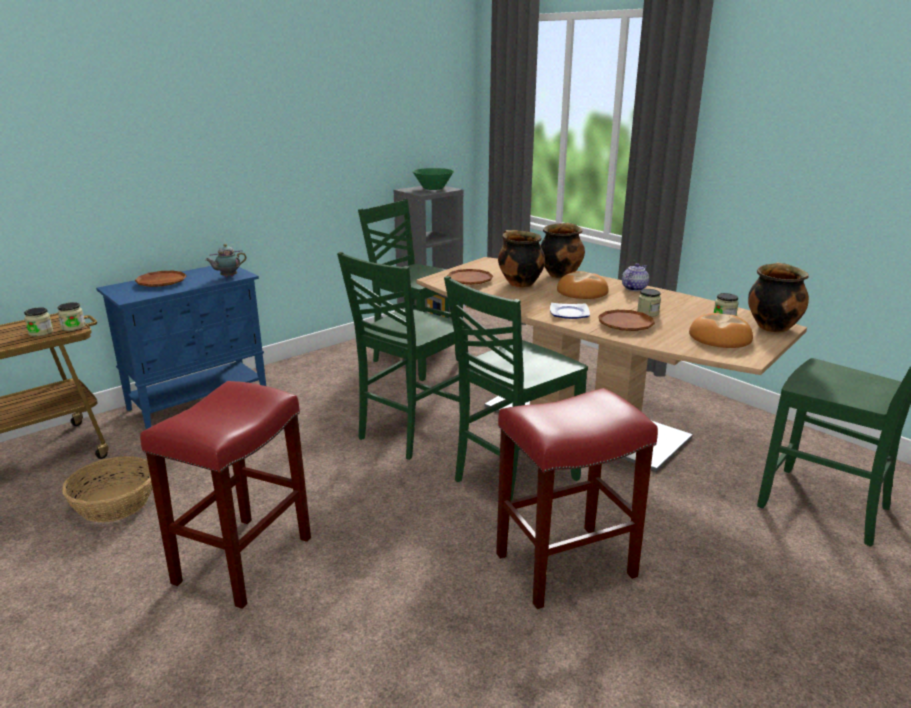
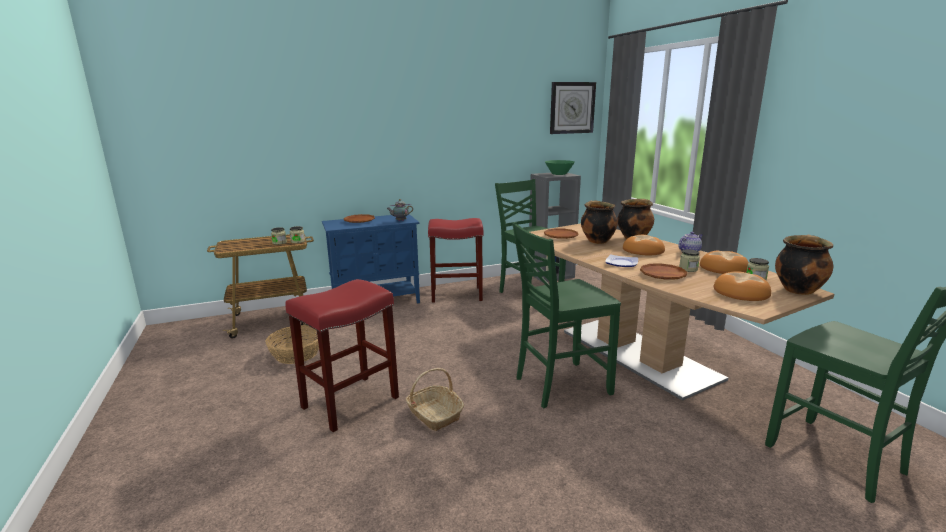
camera: 20 degrees right, 5 degrees down
green chair [337,252,468,460] -> none
red stool [496,388,658,609] -> red stool moved to [428,218,484,303]
none -> basket [406,368,464,431]
none -> wall clock [550,82,596,134]
none -> bread [700,251,749,274]

